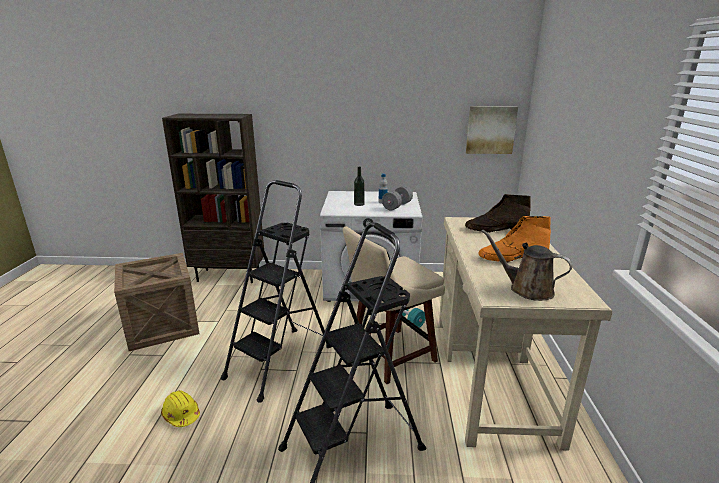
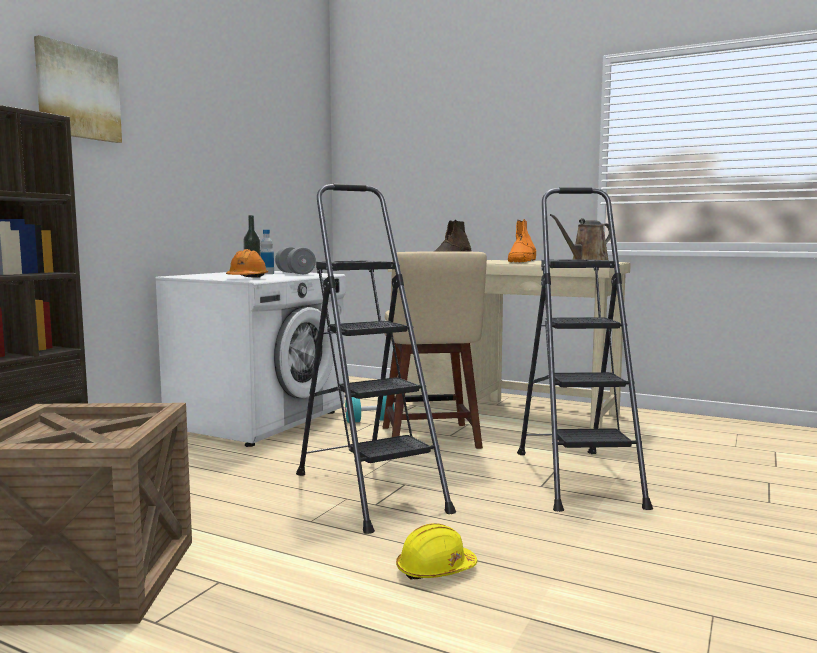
camera: 65 degrees left, 15 degrees down
picture [466,106,518,154] -> picture moved to [34,35,122,143]
none -> orange hard hat [226,249,268,278]

